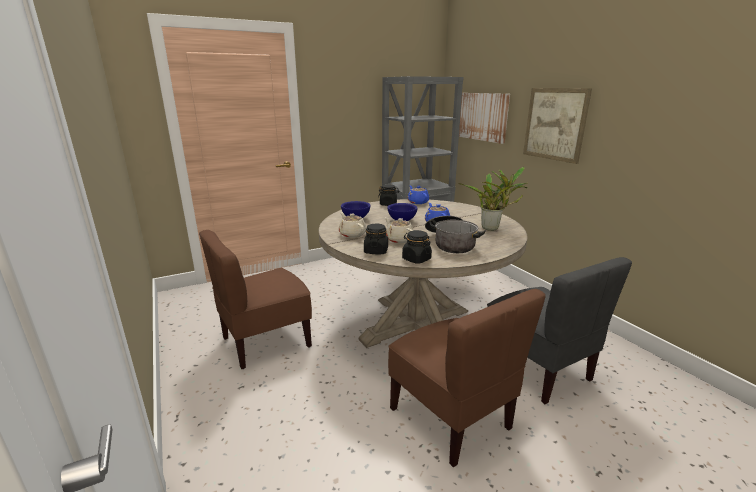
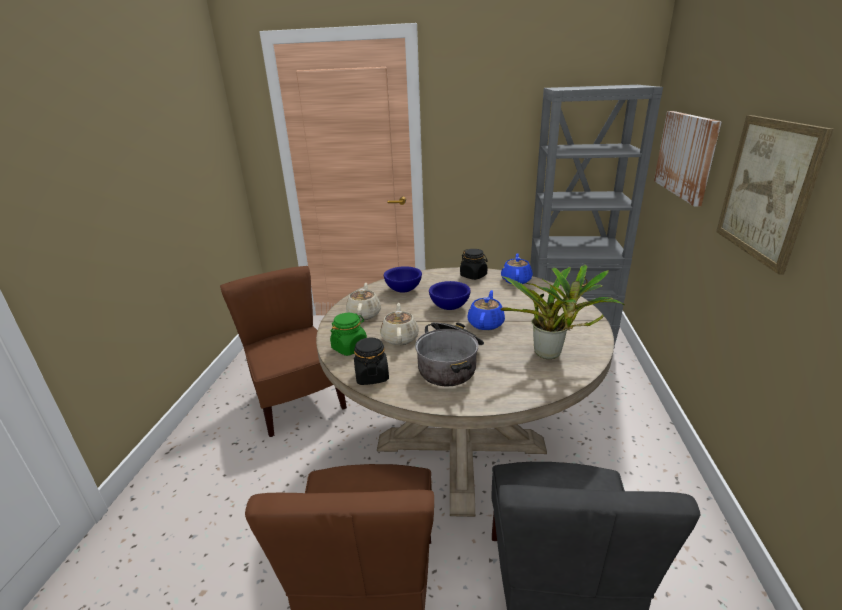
camera: 35 degrees right, 5 degrees up
brown chair [199,230,312,369] -> brown chair turned 60 degrees clockwise [220,266,347,437]
black jar [364,224,388,254] -> green jar [330,313,367,356]

